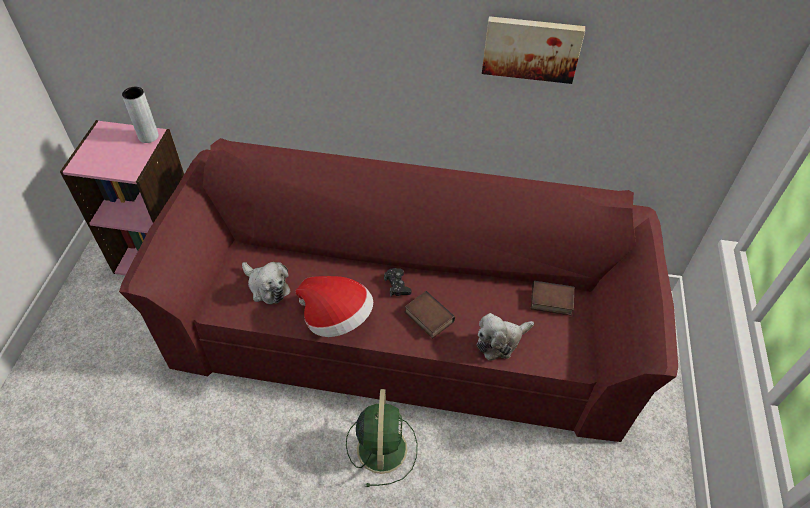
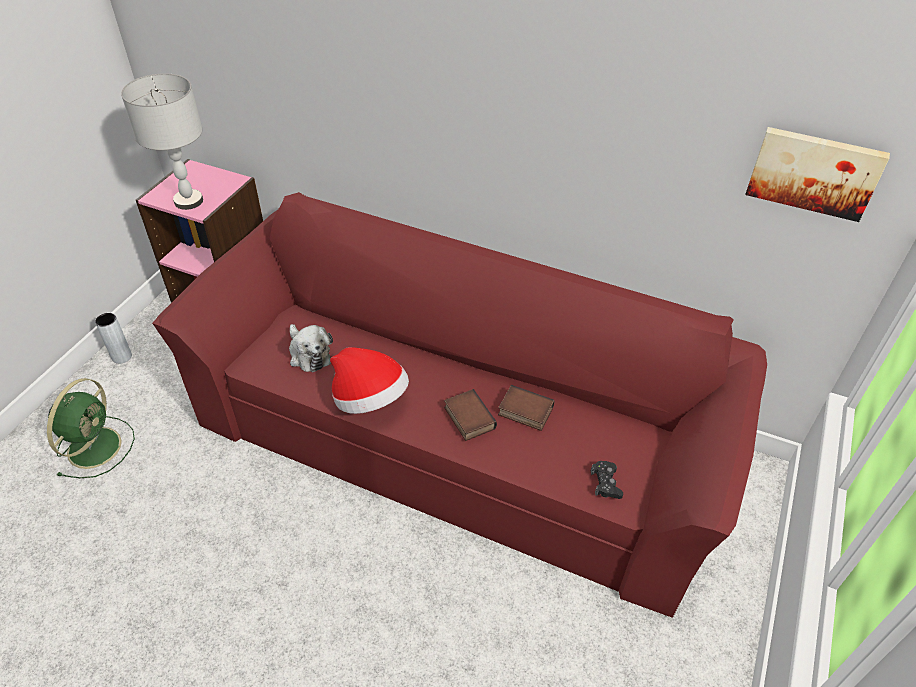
camera: 15 degrees right, 5 degrees down
grey vase [122,87,159,143] -> grey vase moved to [95,313,132,364]
green fan [346,389,417,487] -> green fan moved to [47,378,135,478]
black game controller [384,268,411,296] -> black game controller moved to [591,461,623,499]
plush toy [477,313,534,361] -> none
picture [482,16,585,84] -> picture moved to [745,127,890,222]
book [531,281,574,316] -> book moved to [498,385,554,431]
none -> grey table lamp [121,73,203,210]

